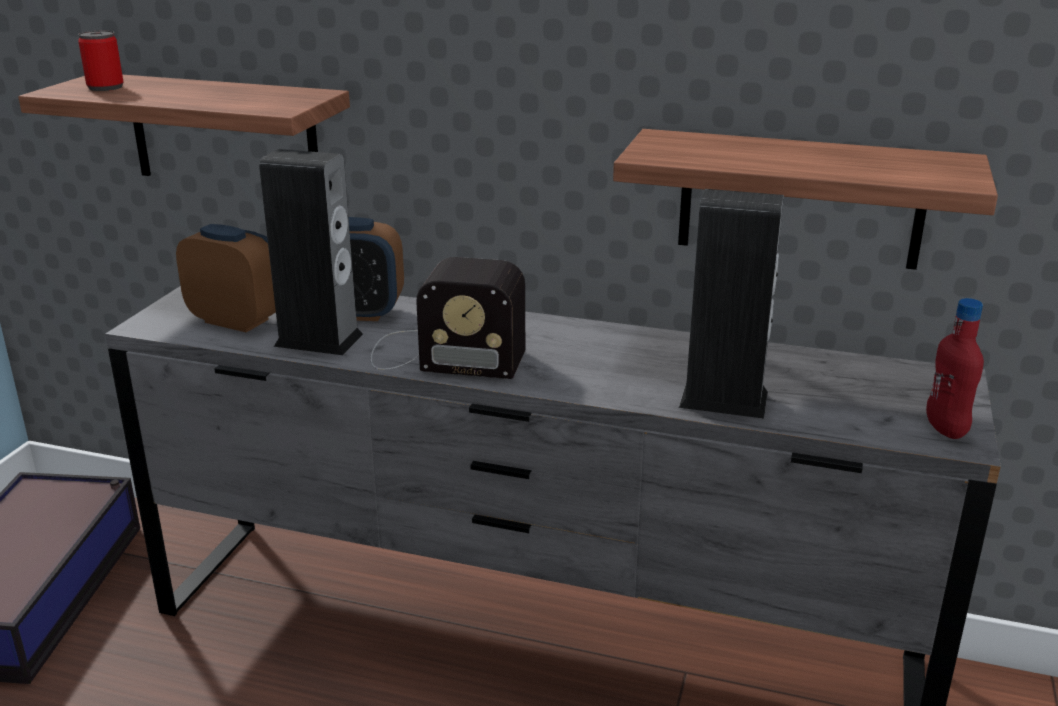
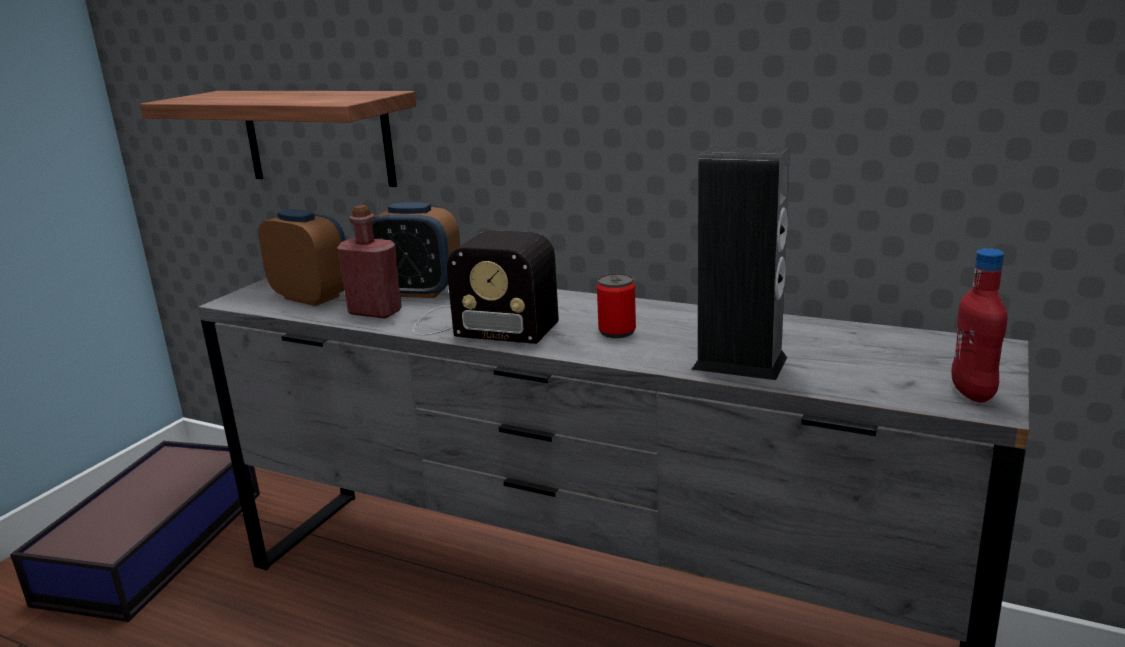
camera: 10 degrees right, 5 degrees down
can [78,31,124,91] -> can moved to [597,274,636,338]
speaker [259,149,363,355] -> red bottle [337,205,402,318]
shelf [613,129,998,270] -> none

